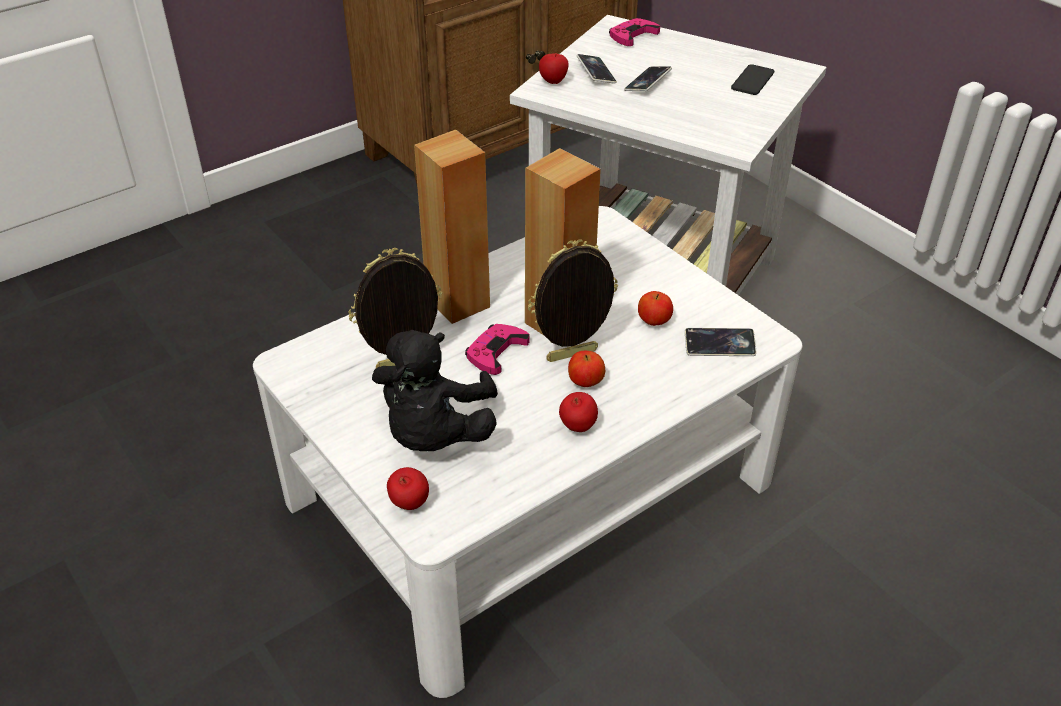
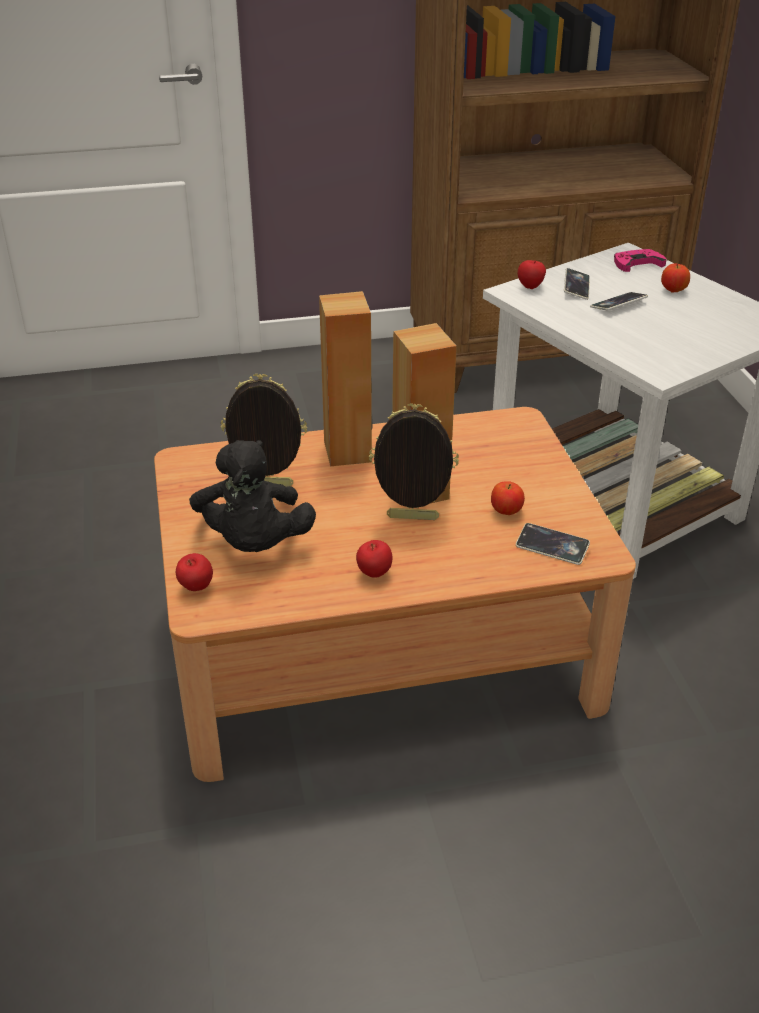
camera: 25 degrees right, 5 degrees down
white coffee table [253,206,802,698] -> brown coffee table [154,407,636,782]
black plush toy [372,330,498,451] -> black plush toy turned 45 degrees counterclockwise [189,440,316,552]
pink game controller [465,324,530,375] -> none
apple [568,351,605,387] -> apple moved to [661,263,690,293]
phone [731,64,774,95] -> none

